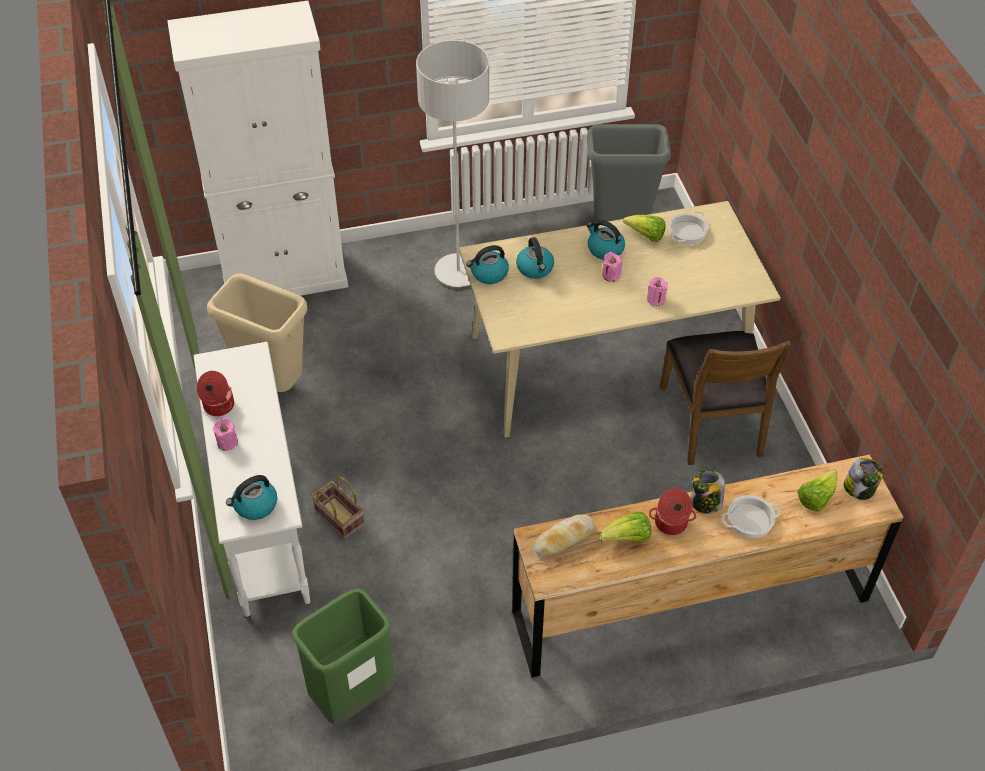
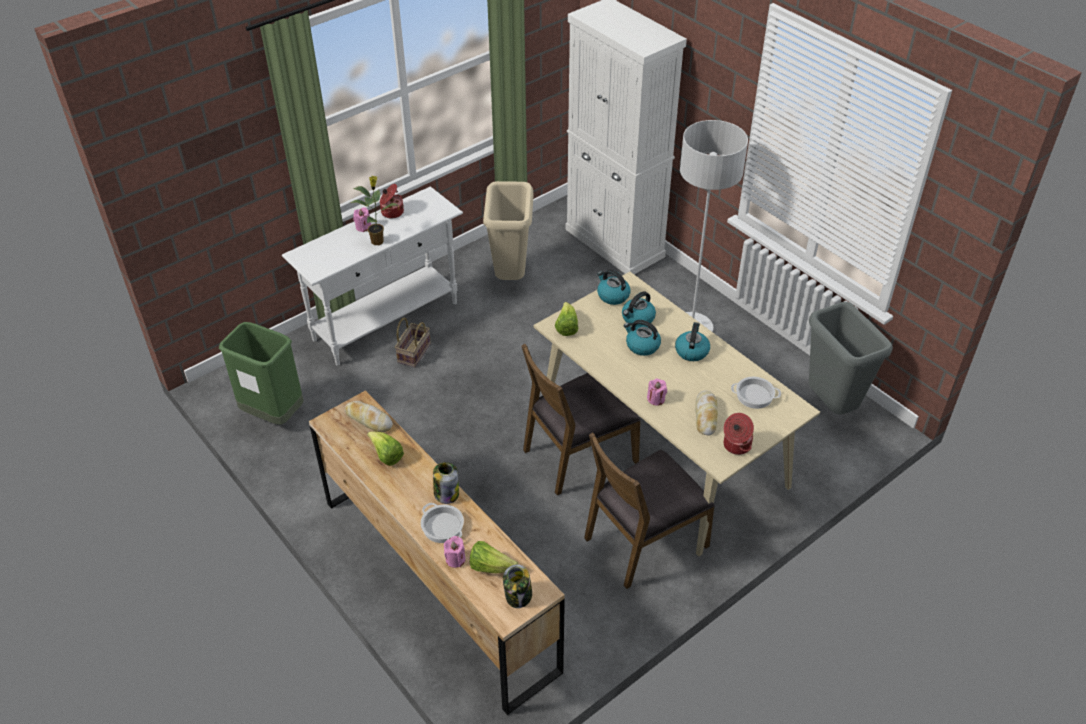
camera: 65 degrees right, 5 degrees down
kettle [226,475,277,520] -> kettle moved to [624,320,661,356]
pink candle [602,252,623,282] -> pink candle moved to [444,536,466,568]
lettuce [623,215,665,242] -> lettuce moved to [555,302,578,336]
cooking pot [649,488,696,535] -> cooking pot moved to [724,413,754,455]
none -> potted plant [349,176,397,245]
none -> brown chair [522,344,641,495]
none -> bread [695,390,718,436]

